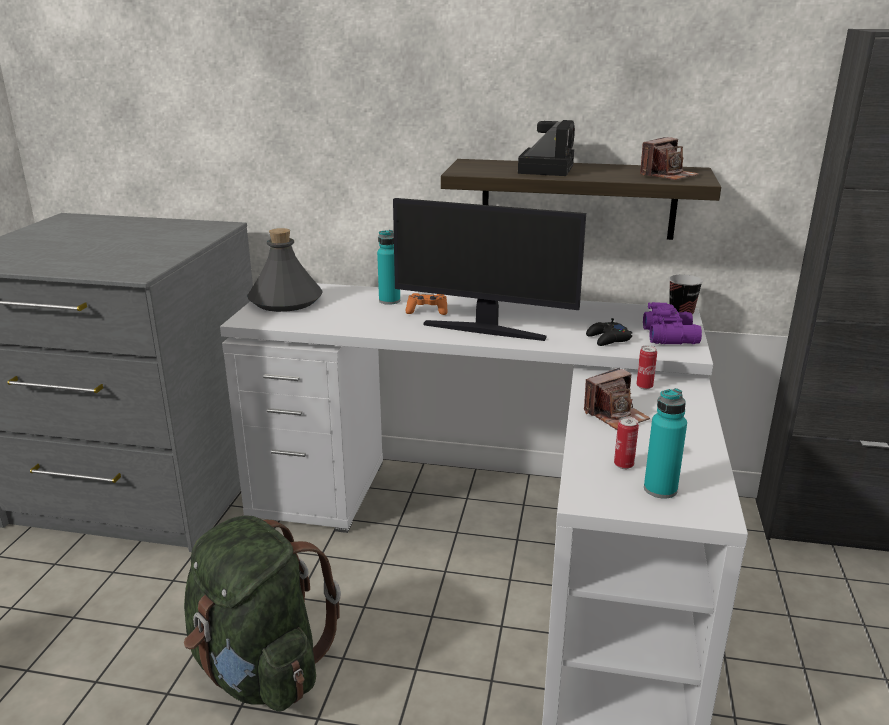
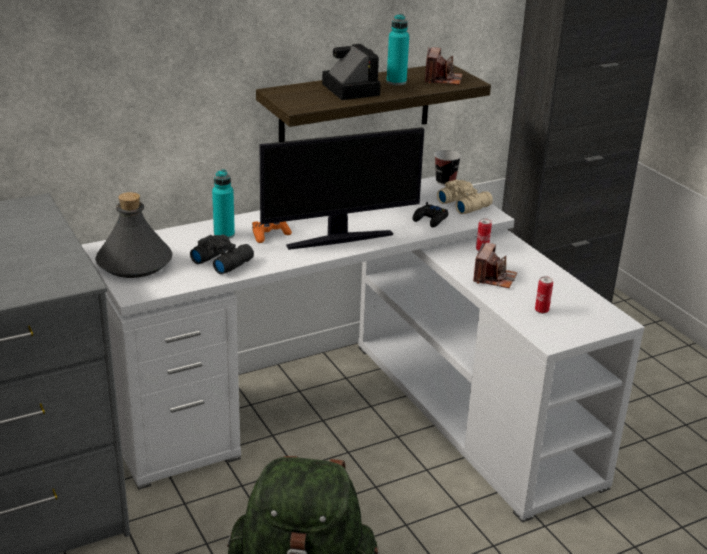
camera: 40 degrees left, 5 degrees up
purple binoculars [643,302,702,344] -> beige binoculars [437,179,493,214]
turquoise bottle [644,388,687,499] -> turquoise bottle moved to [387,14,409,85]
none -> black binoculars [190,235,254,274]

